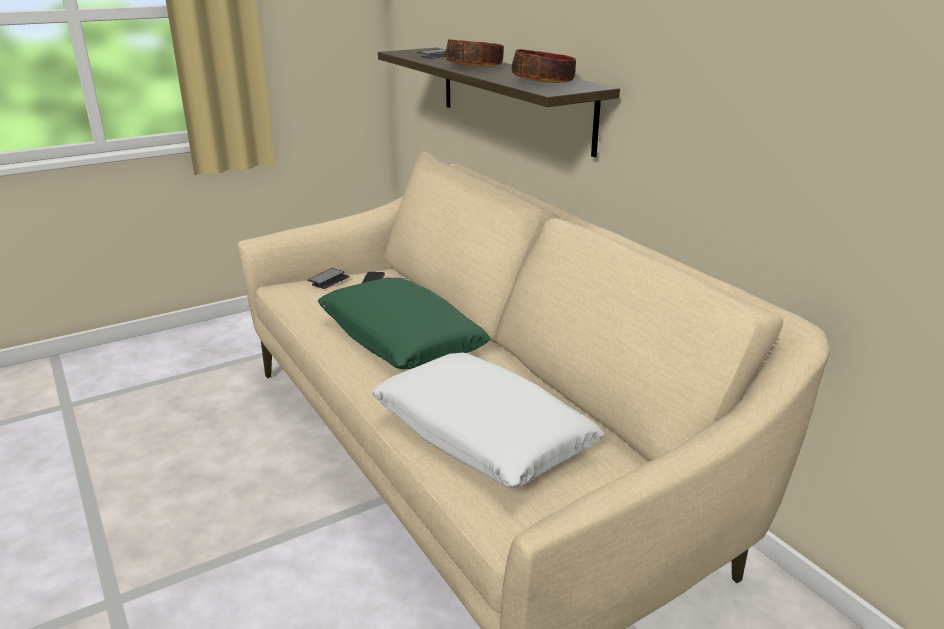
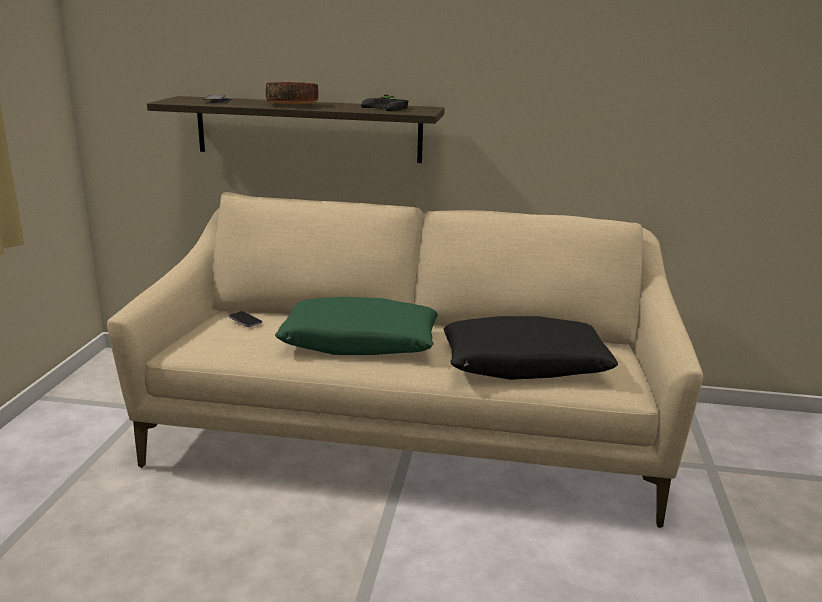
camera: 50 degrees left, 5 degrees down
phone [307,268,349,289] -> none
white pillow [372,353,604,488] -> black pillow [443,316,618,380]
bowl [512,49,576,83] -> black game controller [361,95,409,111]

